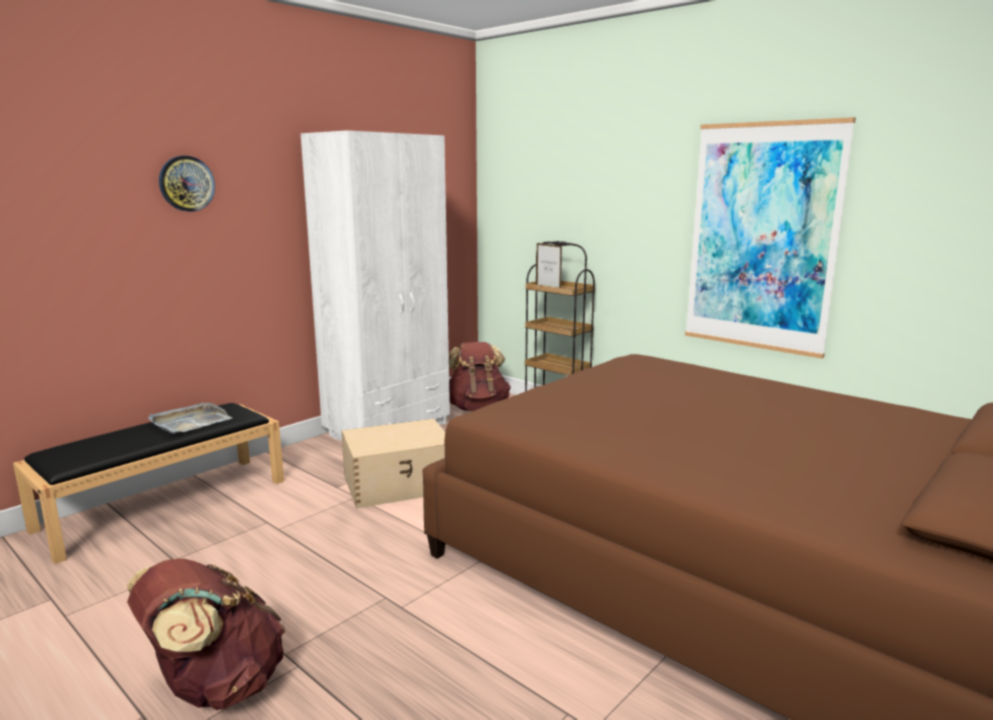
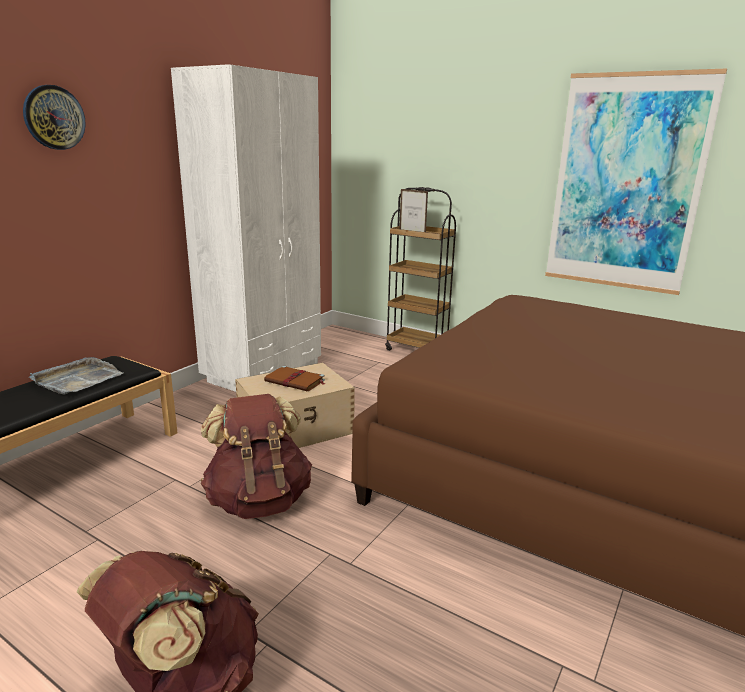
camera: 10 degrees left, 5 degrees up
brown backpack [449,342,511,411] -> brown backpack moved to [201,394,312,519]
none -> brown book [264,366,326,391]

